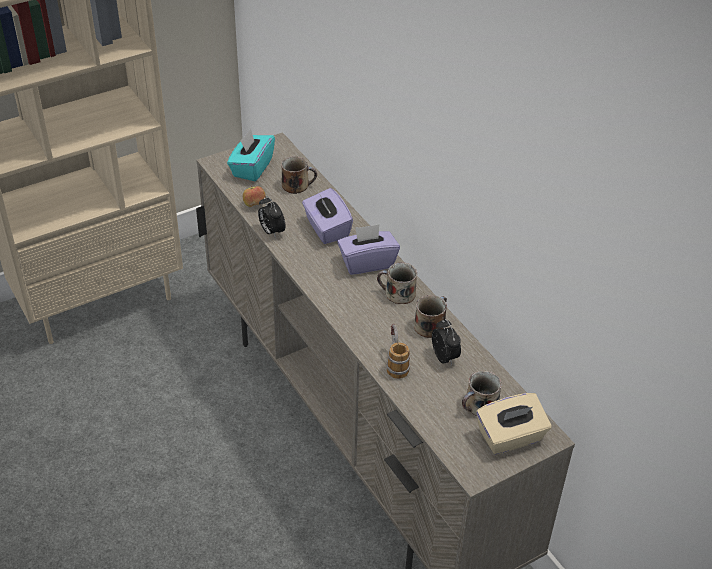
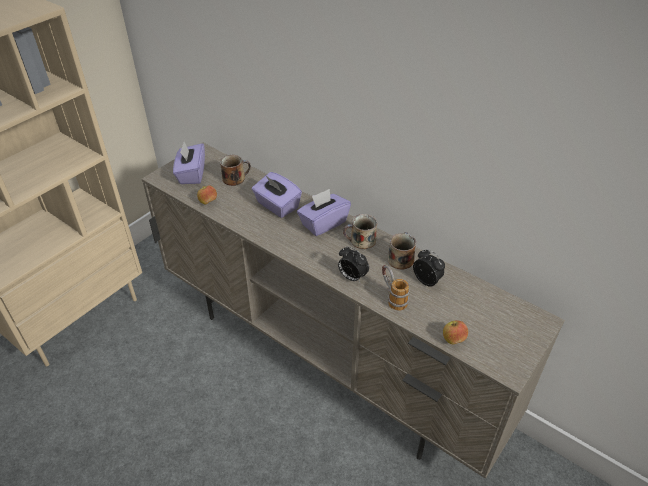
camera: 20 degrees left, 0 degrees up
turquoise tissue box [227,129,275,181] -> purple tissue box [173,142,205,184]
alarm clock [258,196,285,238] -> alarm clock moved to [338,246,369,282]
mug [462,371,502,416] -> none
beige tissue box [476,393,551,455] -> none
none -> apple [443,321,468,344]

